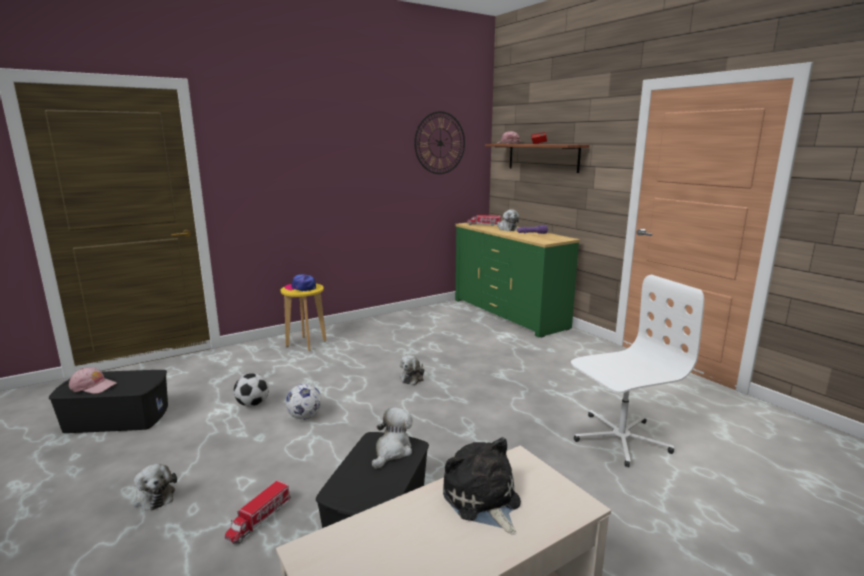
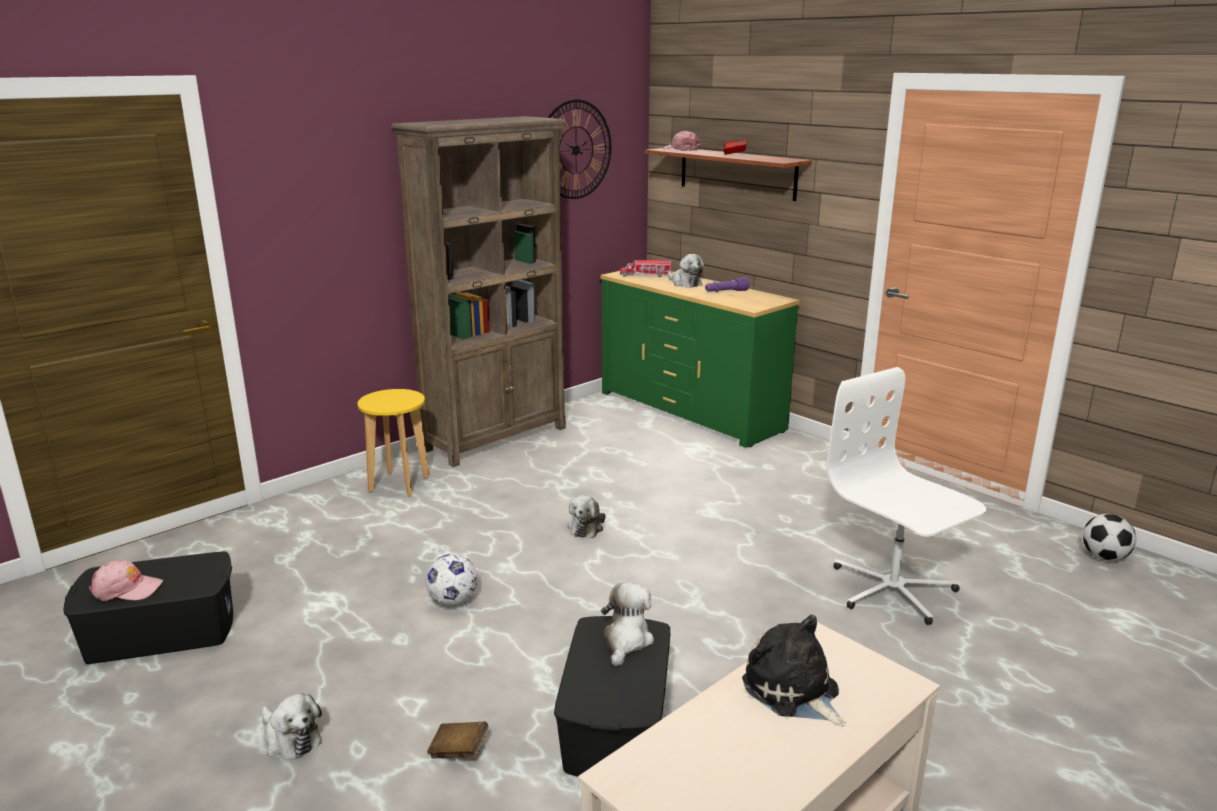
camera: 10 degrees left, 5 degrees up
toy truck [225,480,291,544] -> brown book [427,722,488,758]
football [234,373,269,407] -> football moved to [1083,514,1136,561]
cap [284,274,316,291] -> none
white office chair [571,275,704,467] -> white office chair turned 90 degrees counterclockwise [827,367,986,625]
none -> brown bookcase [391,116,566,467]

